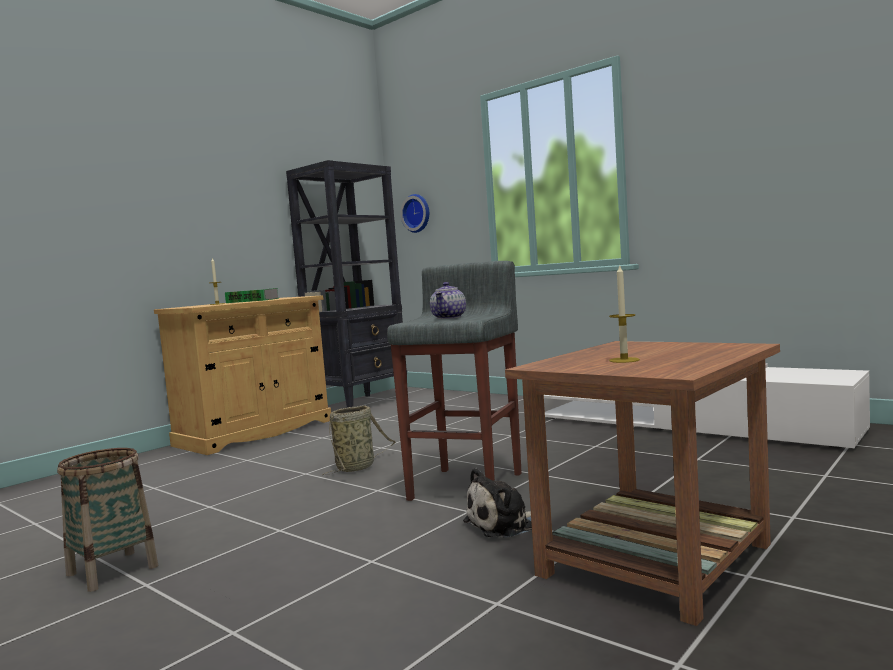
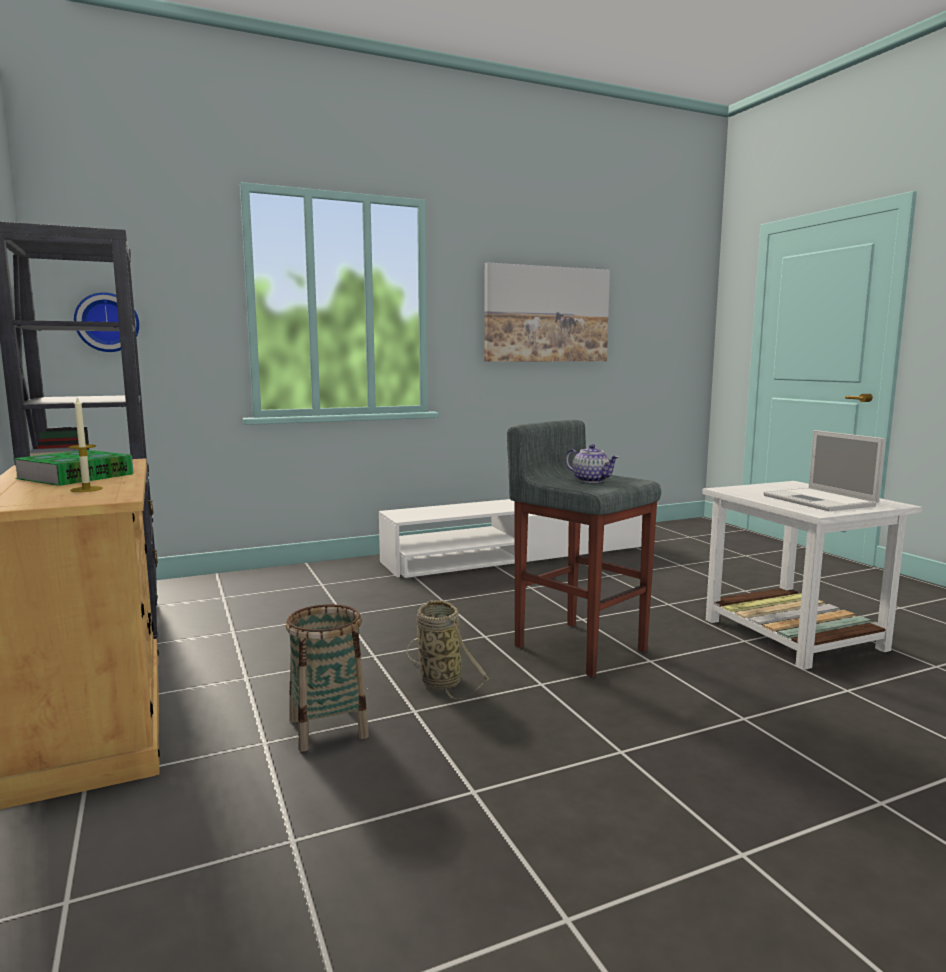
camera: 65 degrees left, 5 degrees up
basket [57,448,158,592] -> basket moved to [286,604,369,752]
plush toy [463,468,532,538] -> none
brown side table [505,341,780,626] -> white side table [702,481,922,670]
candle [609,264,640,363] -> laptop [763,430,886,511]
none -> picture [484,263,610,362]

